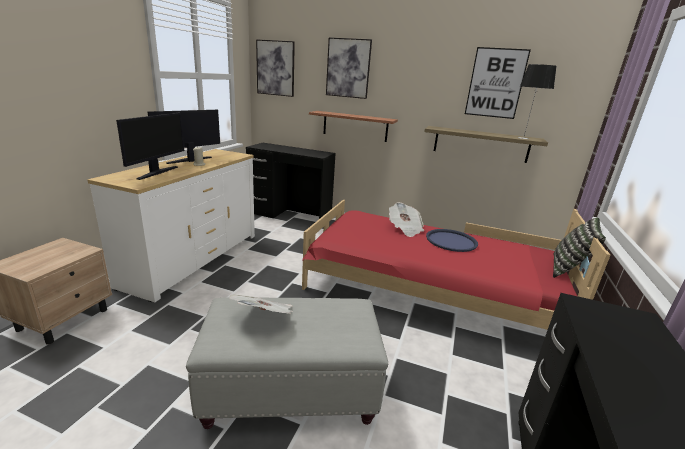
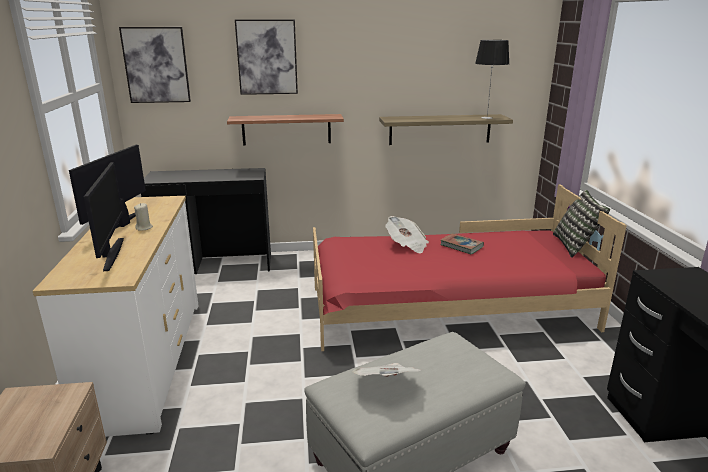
camera: 25 degrees left, 0 degrees up
blue tray [426,229,478,252] -> book [440,233,484,255]
picture [465,47,531,119] -> none

